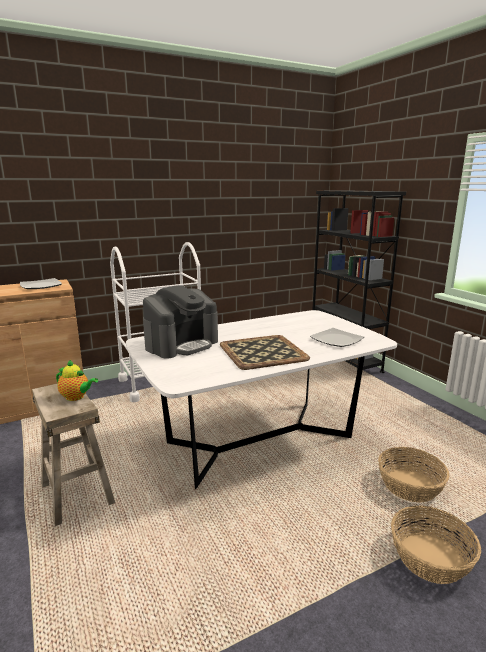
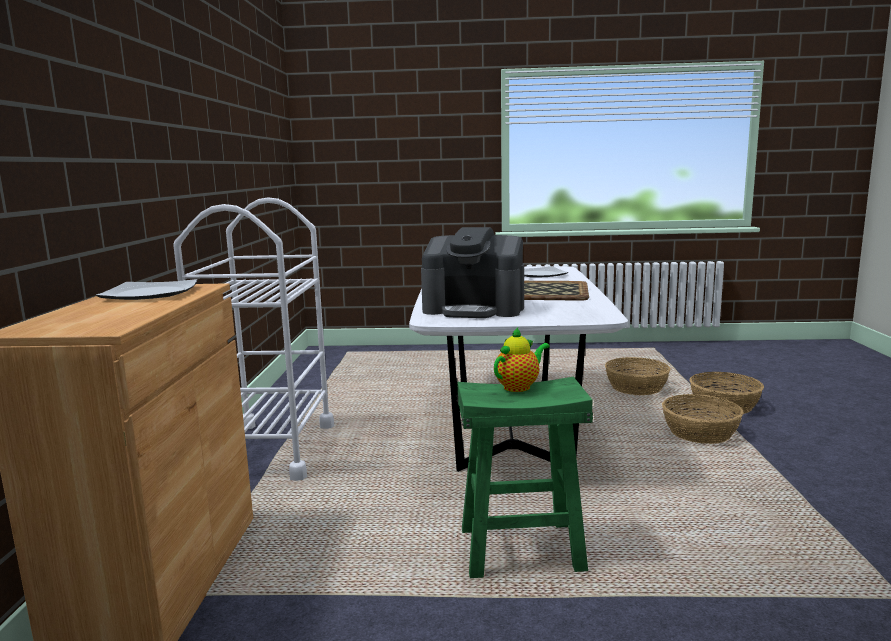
camera: 60 degrees left, 5 degrees down
beige stool [32,384,115,526] -> green stool [457,377,593,578]
coffee machine [143,285,218,359] -> coffee machine turned 120 degrees clockwise [421,227,524,318]
black bookcase [312,190,406,373] -> none
none -> basket [662,394,744,444]

